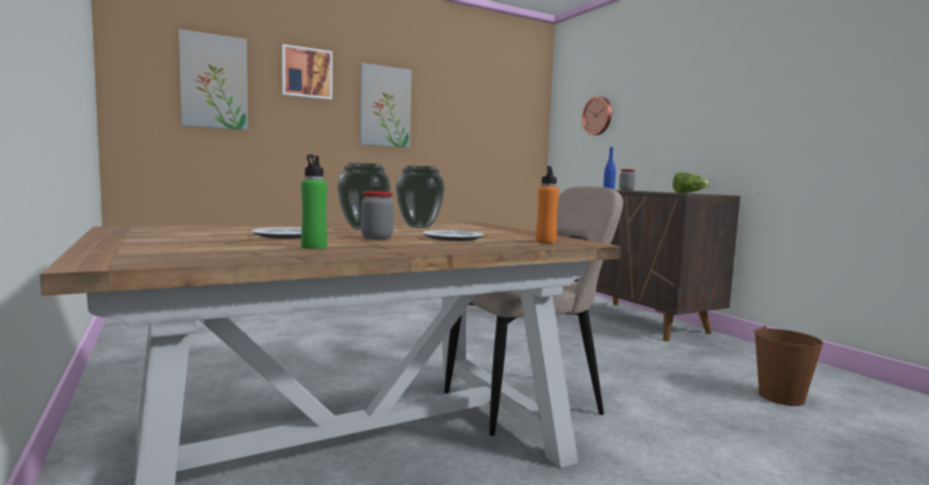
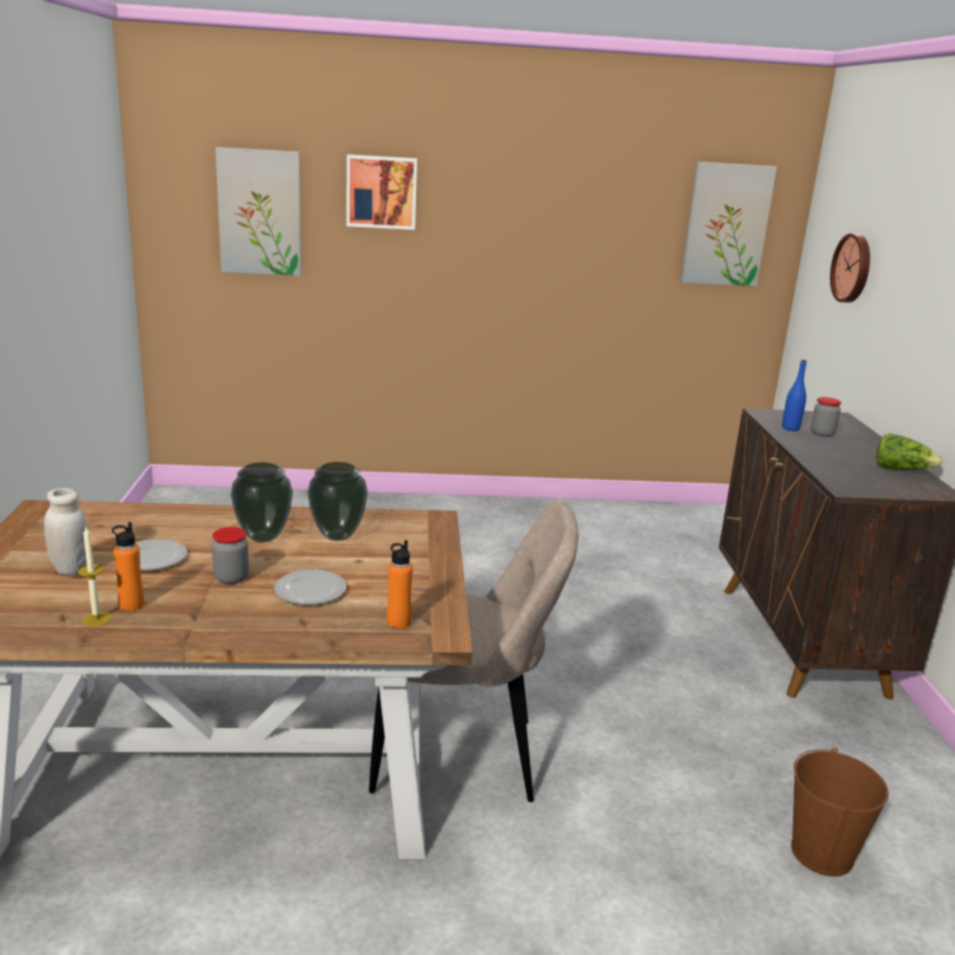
camera: 25 degrees right, 15 degrees up
green bottle [301,154,327,249] -> orange bottle [112,522,144,611]
picture [360,63,412,148] -> picture moved to [680,162,777,286]
none -> white jar [44,488,88,575]
none -> candle [78,527,111,627]

